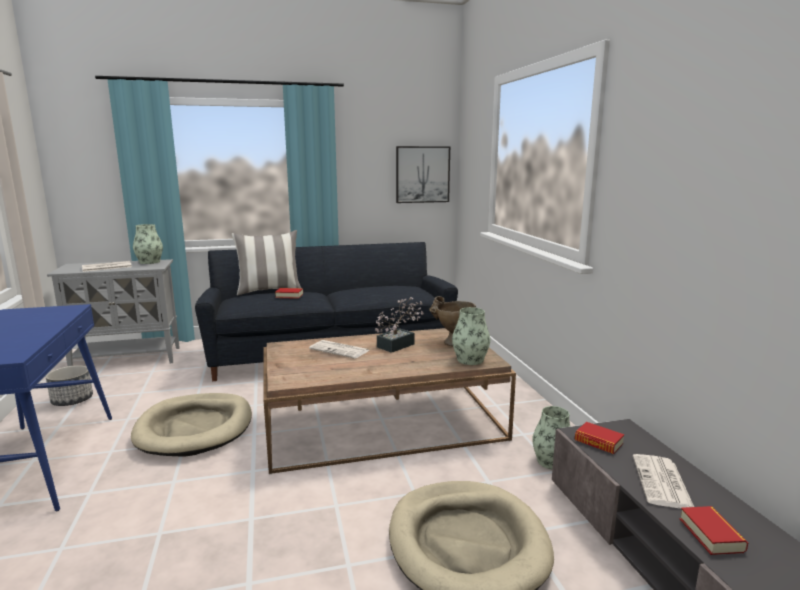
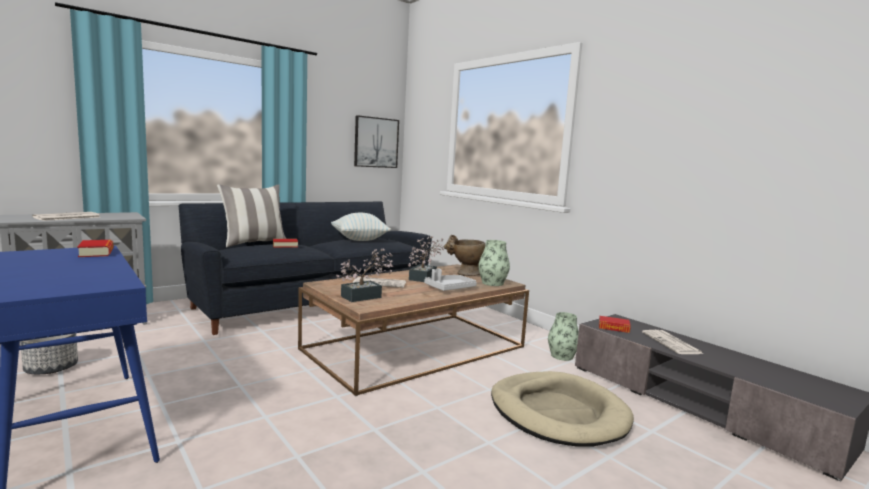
camera: 25 degrees left, 5 degrees down
beige dog bed [131,393,252,457] -> none
vase [133,224,163,264] -> none
book [680,506,748,555] -> book moved to [77,240,114,257]
none -> pillow [331,213,391,241]
none -> potted plant [336,249,393,302]
none -> grey tray [424,268,477,291]

